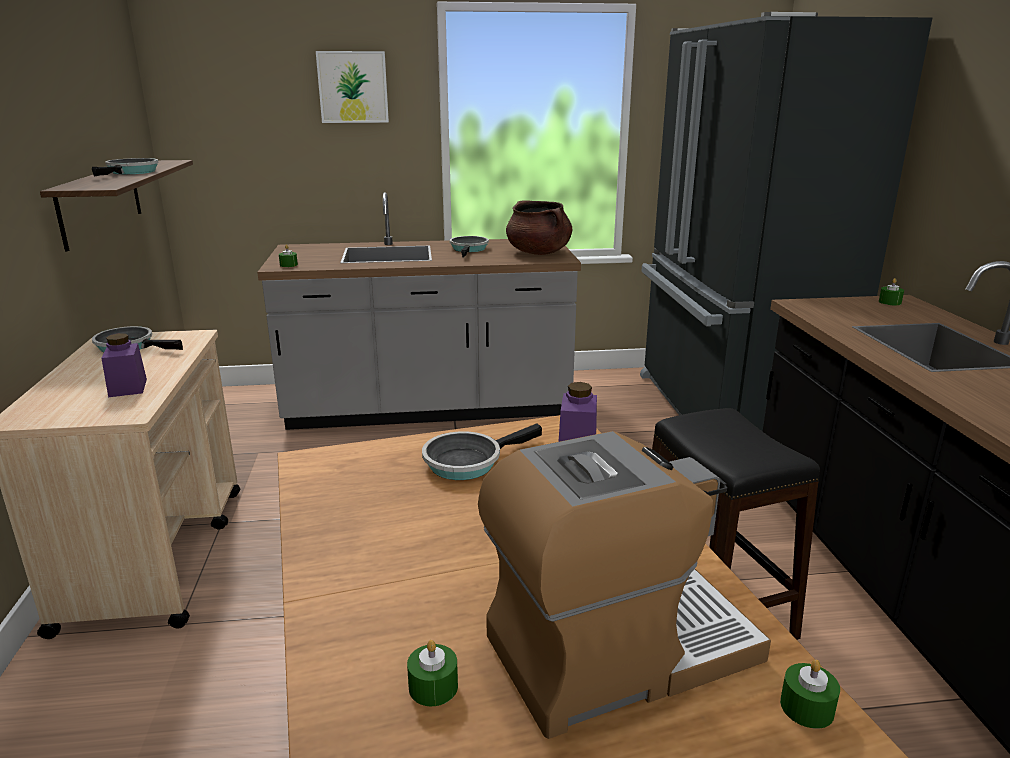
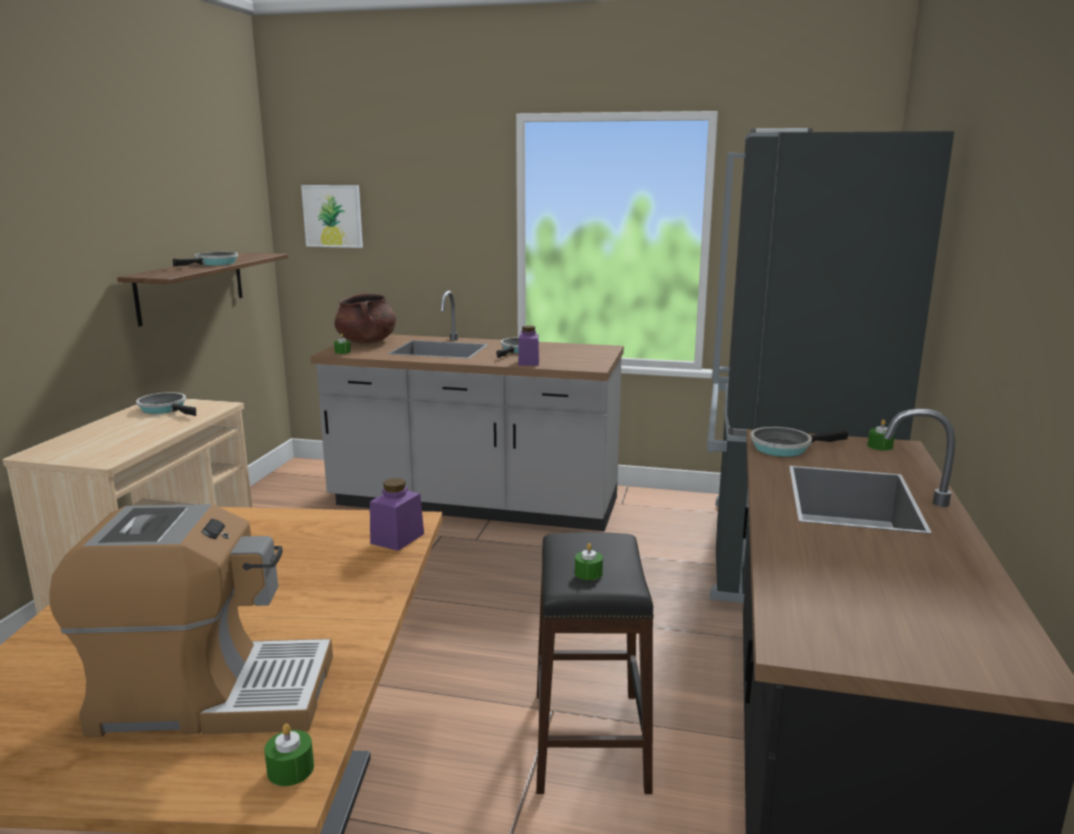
camera: 20 degrees right, 5 degrees down
purple jar [101,333,147,397] -> purple jar moved to [518,325,539,366]
picture [316,51,389,123] -> picture moved to [301,185,363,248]
green candle [407,640,458,706] -> green candle moved to [575,543,603,580]
frying pan [422,423,542,480] -> frying pan moved to [750,427,848,457]
brown cooking pot [506,200,572,255] -> brown cooking pot moved to [334,293,396,343]

